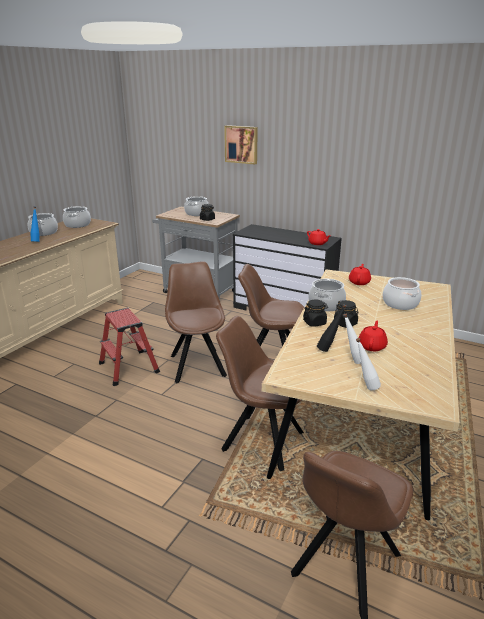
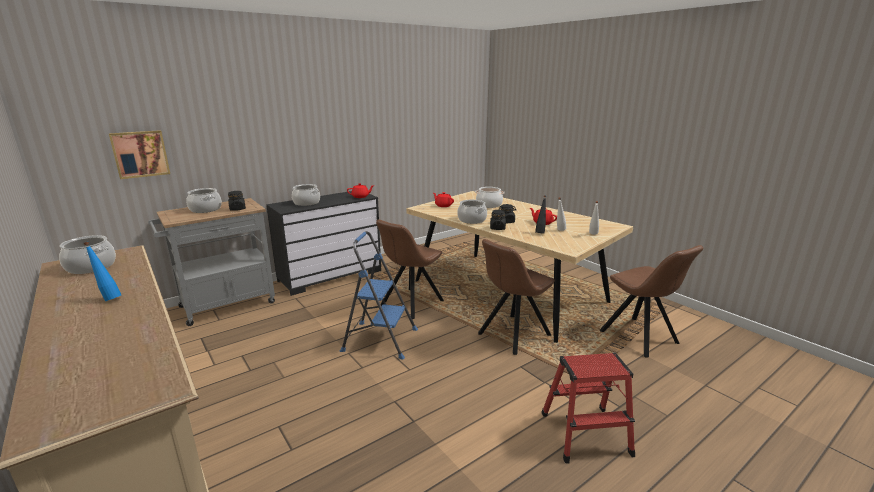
camera: 65 degrees left, 5 degrees down
cooking pot [27,213,58,236] -> cooking pot moved to [292,184,320,206]
red step ladder [99,308,160,386] -> red step ladder moved to [542,352,635,464]
brown chair [165,261,227,383] -> blue step ladder [340,231,418,360]
picture [224,125,258,165] -> picture moved to [109,130,170,179]

